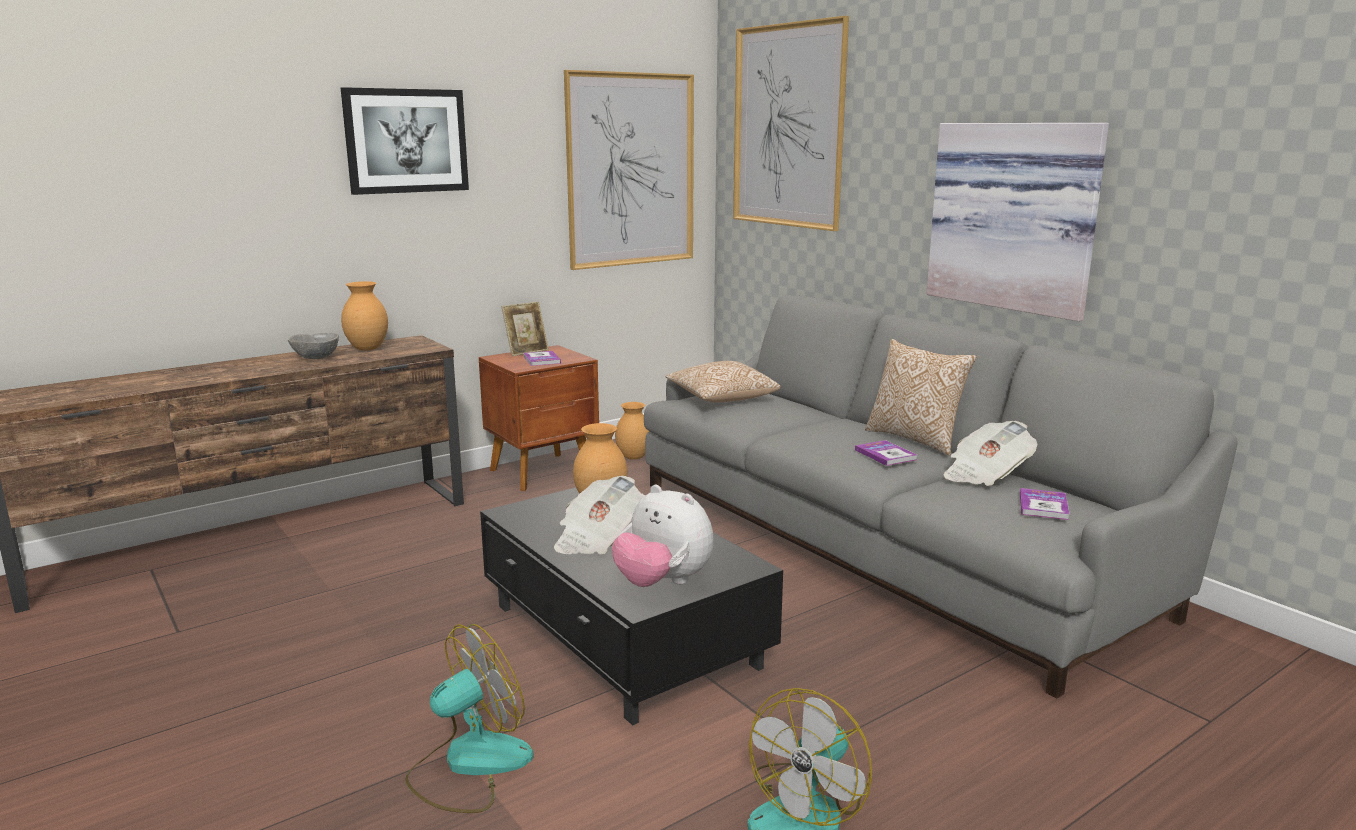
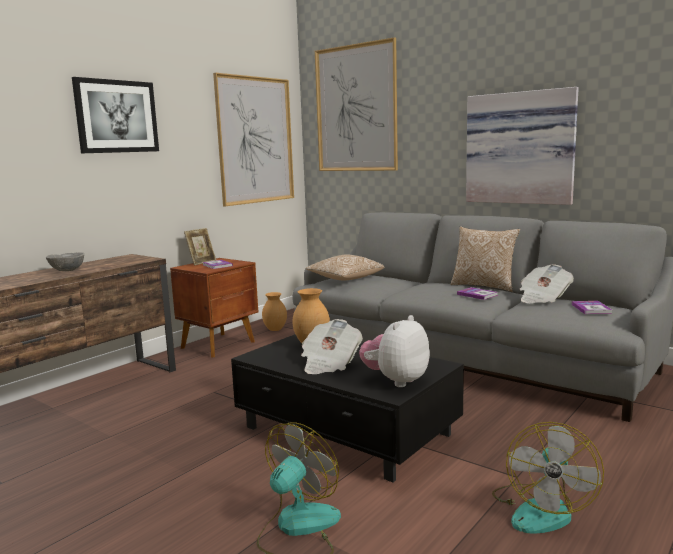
camera: 15 degrees left, 5 degrees down
brown vase [341,281,388,351] -> none
plush toy [612,485,713,587] -> plush toy turned 105 degrees clockwise [359,315,430,387]

